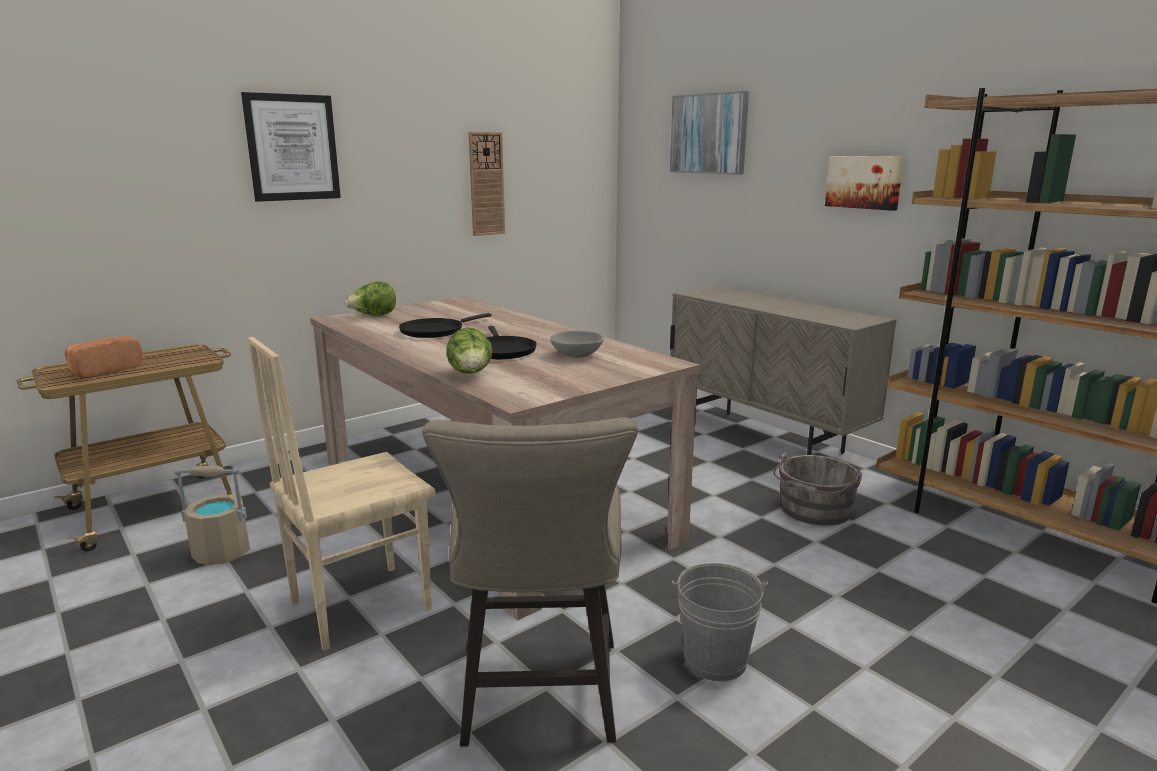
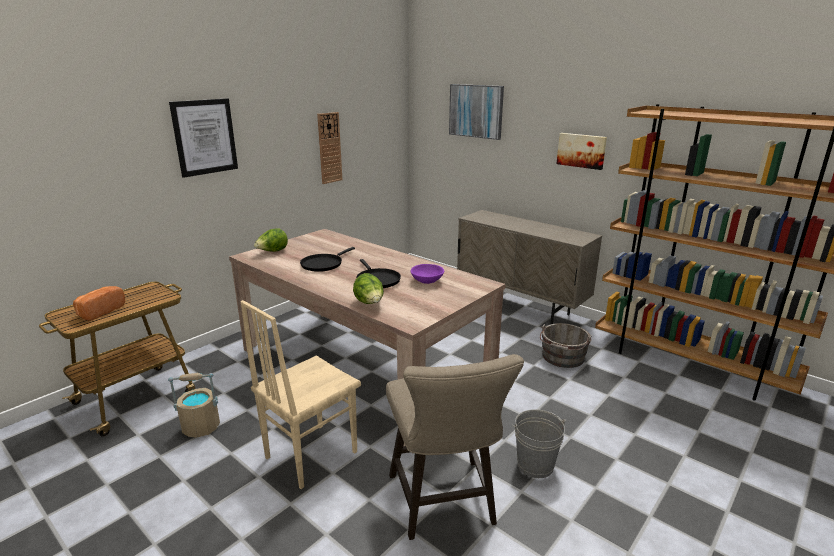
camera: 10 degrees left, 5 degrees up
grey bowl [550,331,604,358] -> purple bowl [411,264,444,284]

